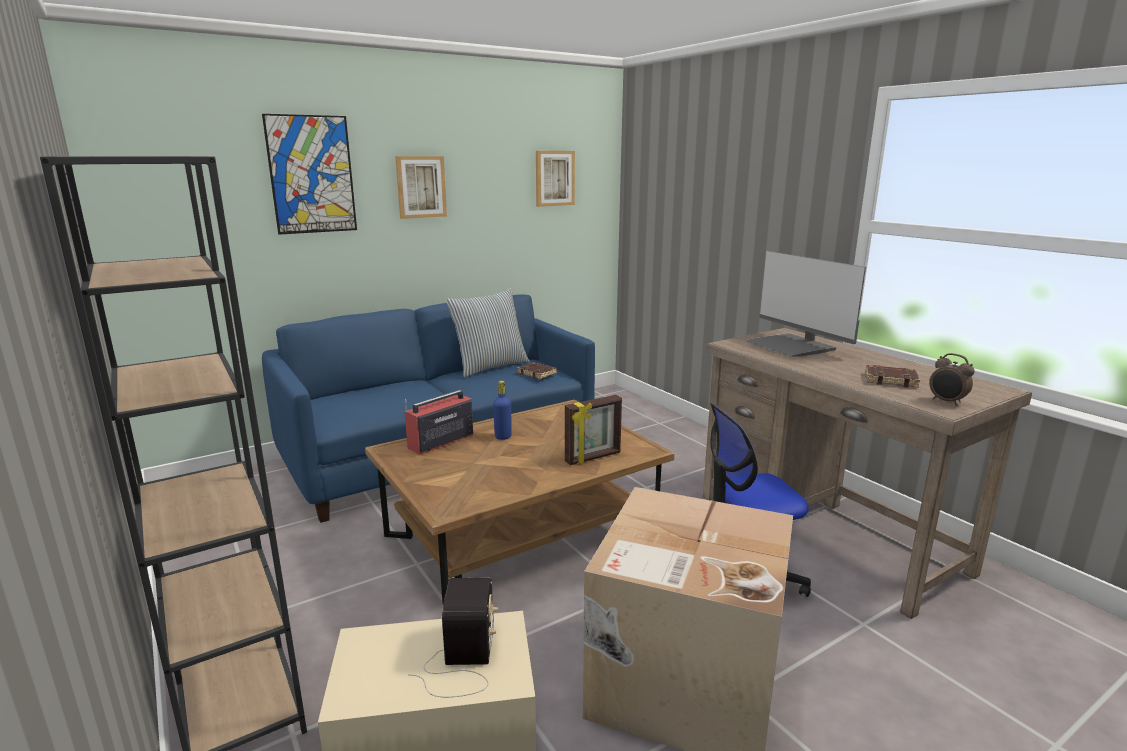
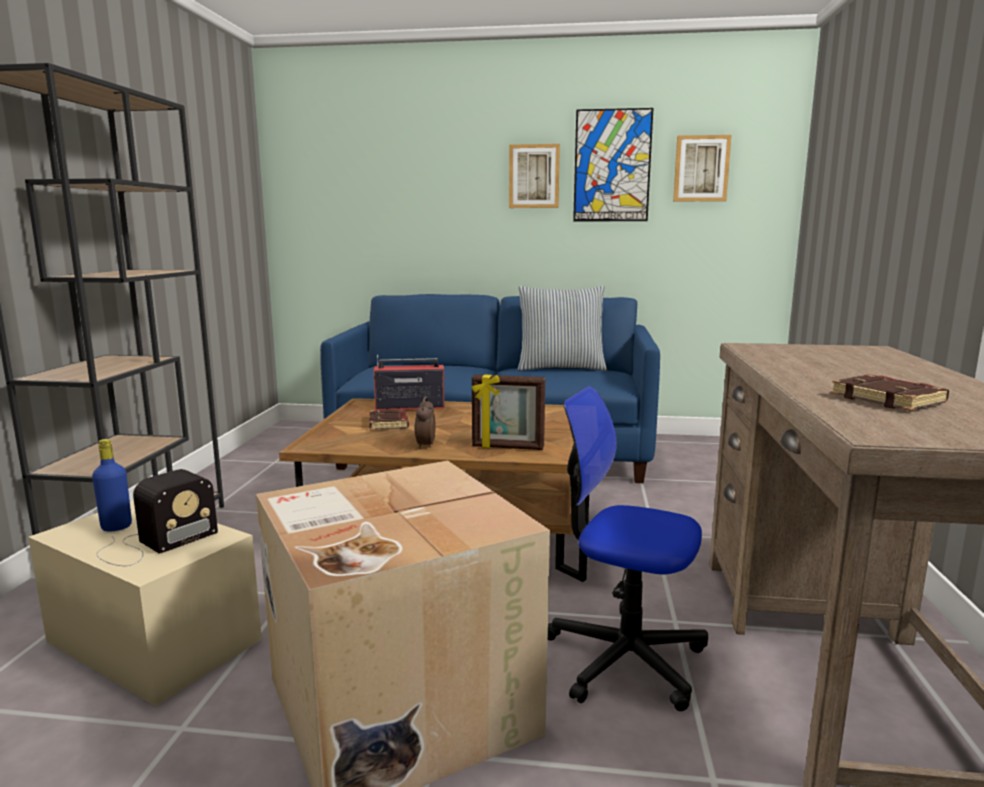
camera: 40 degrees right, 5 degrees down
picture [262,114,357,235] -> picture moved to [573,108,653,221]
blue bottle [493,381,512,440] -> blue bottle moved to [92,439,132,532]
brown book [517,362,557,379] -> brown book moved to [369,409,409,430]
monitor [746,251,866,357] -> none
alarm clock [929,353,975,406] -> alarm clock moved to [415,397,435,449]

